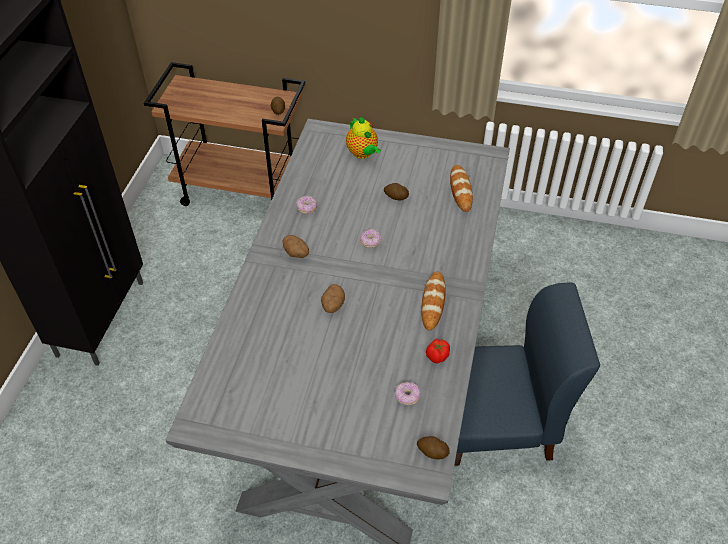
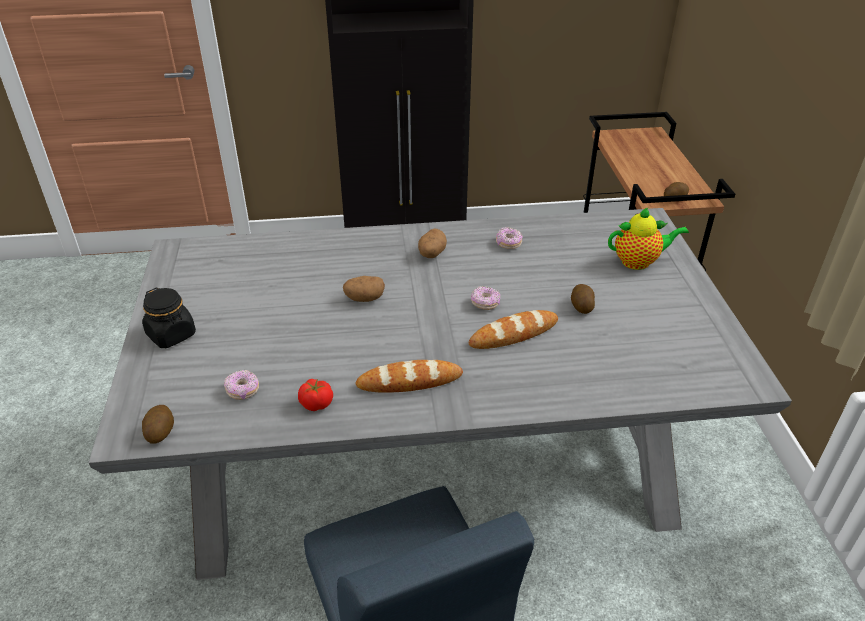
camera: 70 degrees right, 10 degrees down
teapot [346,117,381,159] -> teapot turned 135 degrees counterclockwise [608,208,689,270]
bread [450,165,473,212] -> bread moved to [469,310,558,349]
none -> black jar [142,287,196,348]

